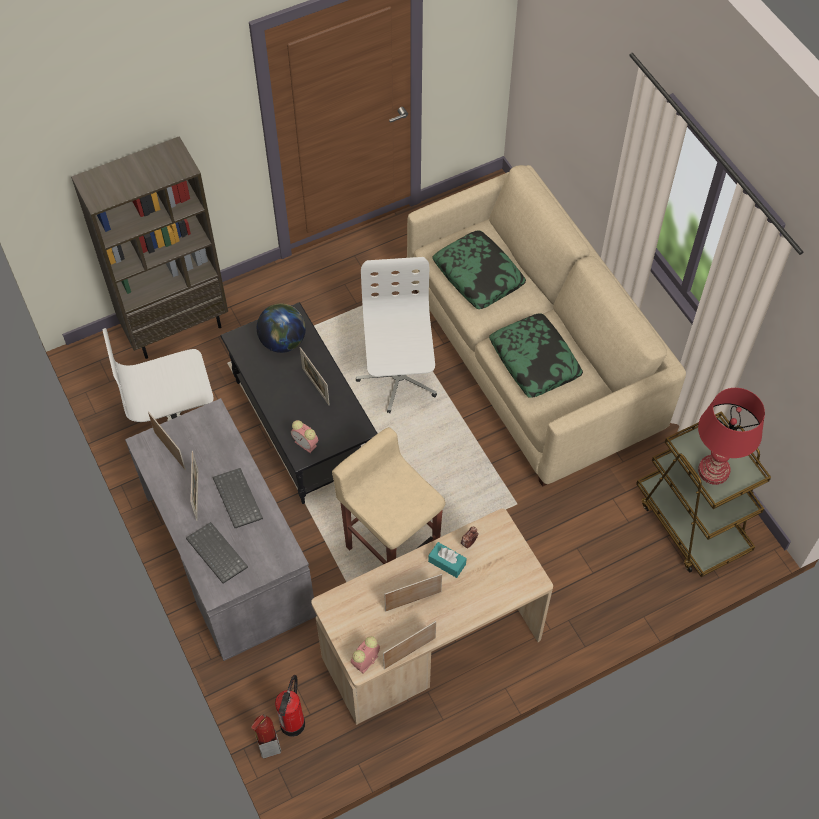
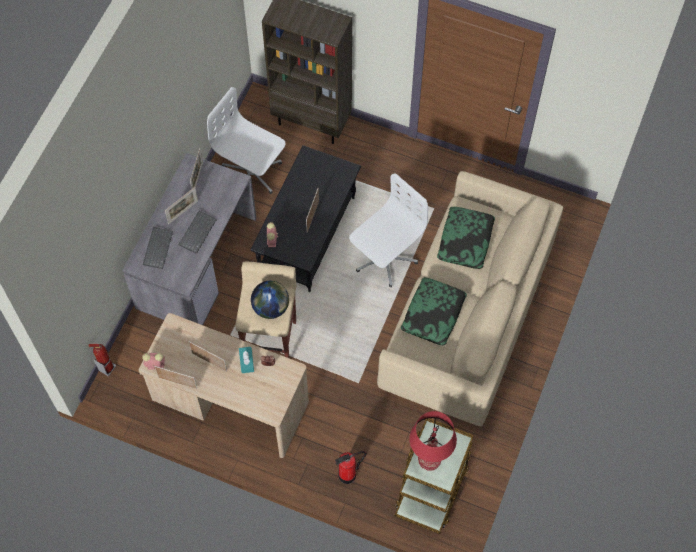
camera: 50 degrees right, 5 degrees up
globe [257,304,306,353] -> globe moved to [251,281,289,319]
fire extinguisher [275,675,305,737] -> fire extinguisher moved to [335,451,367,484]

